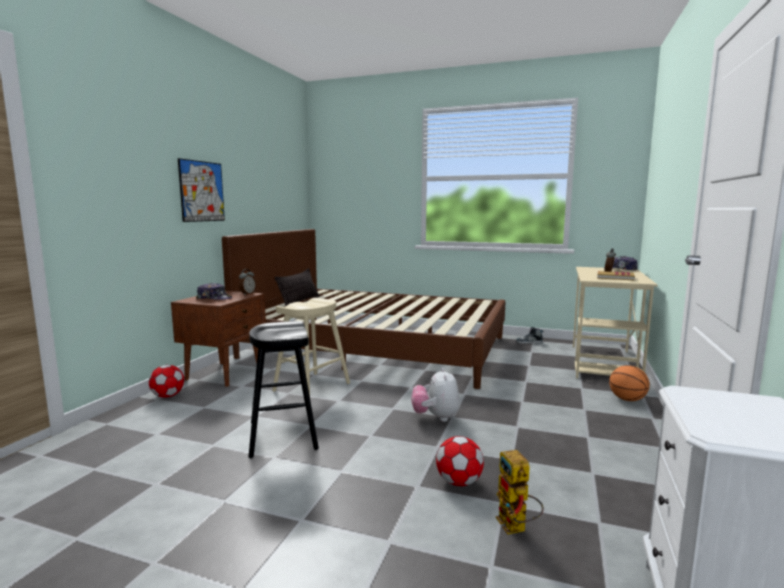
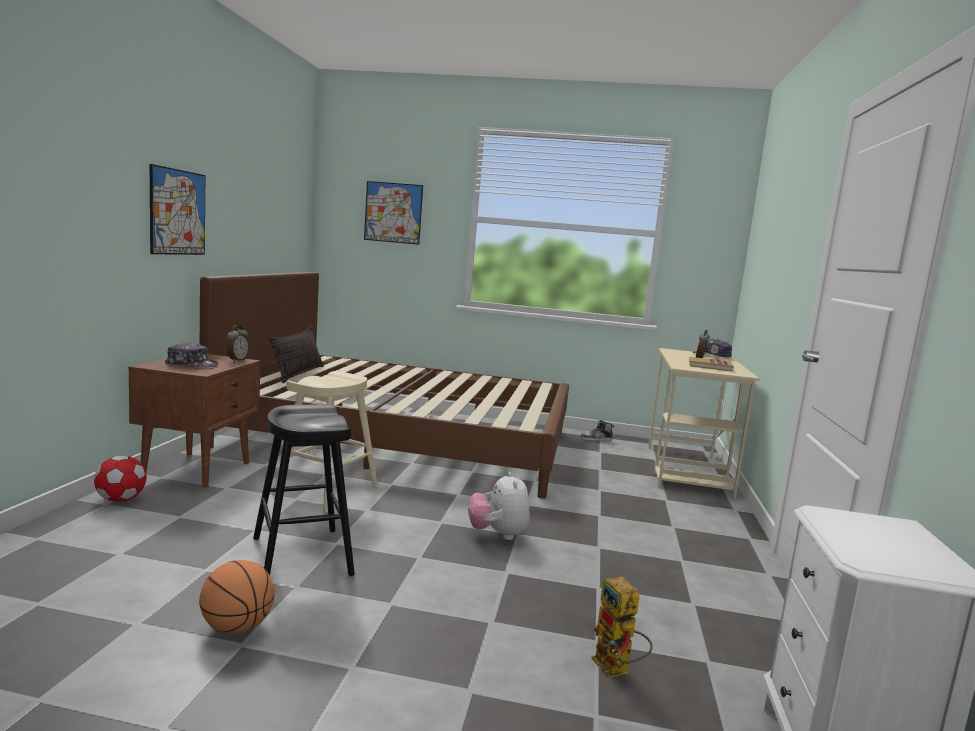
camera: 10 degrees left, 0 degrees up
football [436,436,484,486] -> none
basketball [609,365,650,401] -> basketball moved to [199,560,275,634]
none -> picture [364,181,423,245]

